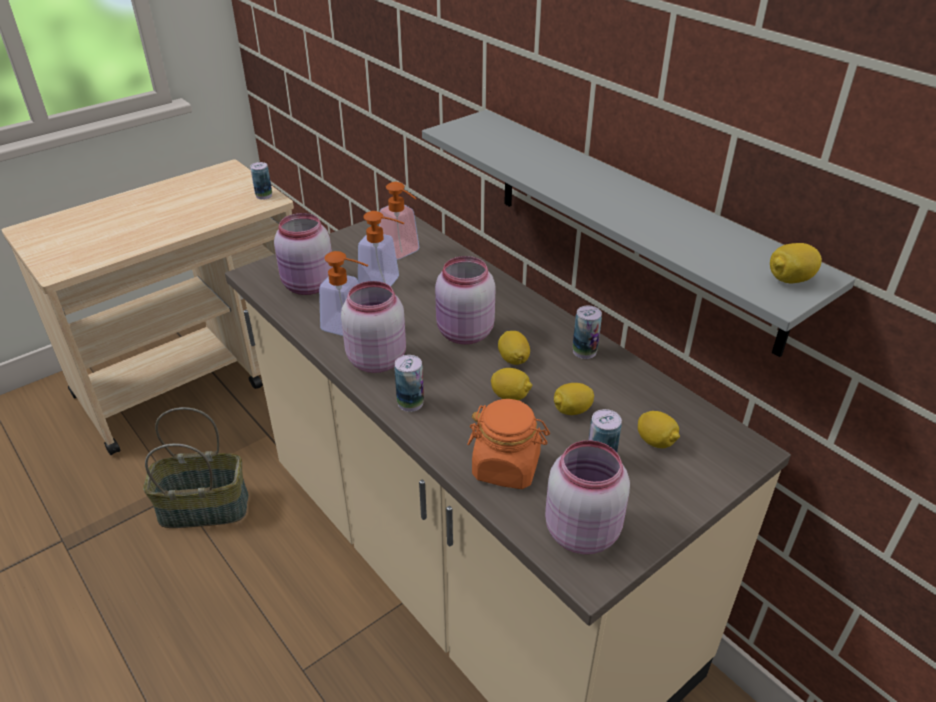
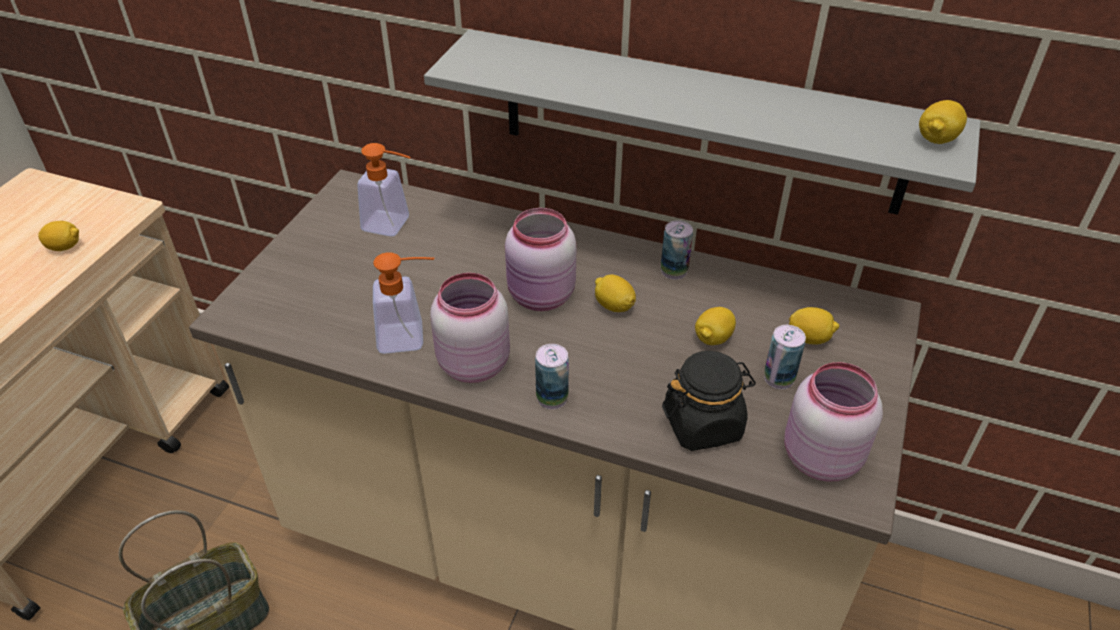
camera: 30 degrees left, 5 degrees up
can [250,162,272,200] -> none
pink jar [274,213,333,295] -> none
soap dispenser [358,211,404,287] -> none
orange jar [467,399,550,489] -> black jar [662,351,756,451]
lemon [491,368,532,400] -> lemon moved to [38,221,79,251]

